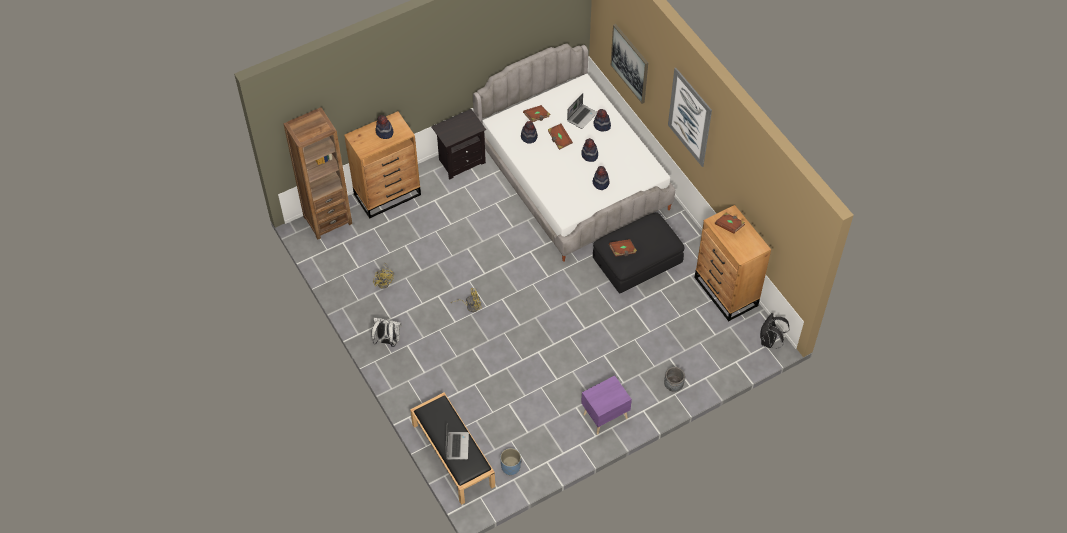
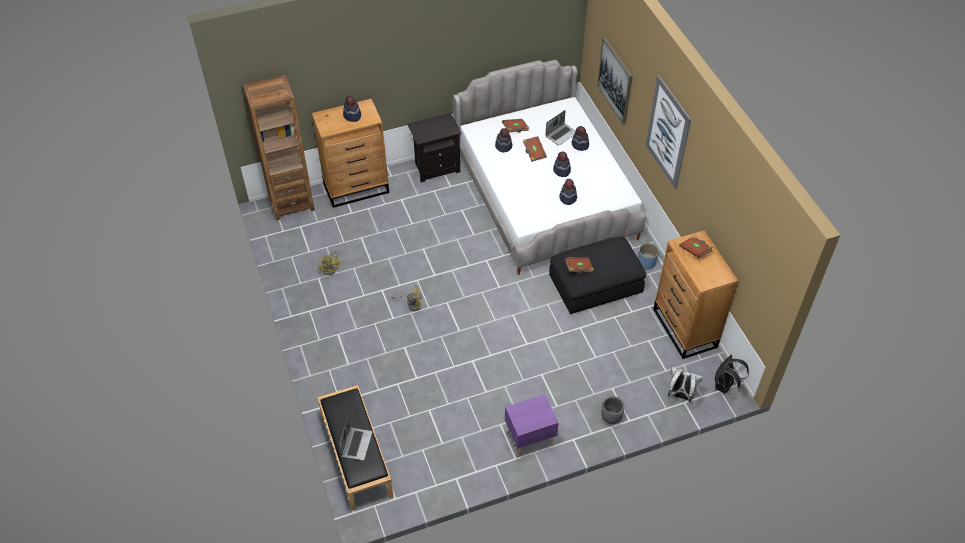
camera: 10 degrees right, 5 degrees down
white backpack [372,318,402,347] -> white backpack moved to [668,367,703,402]
blue planter [500,448,521,475] -> blue planter moved to [638,243,659,270]

